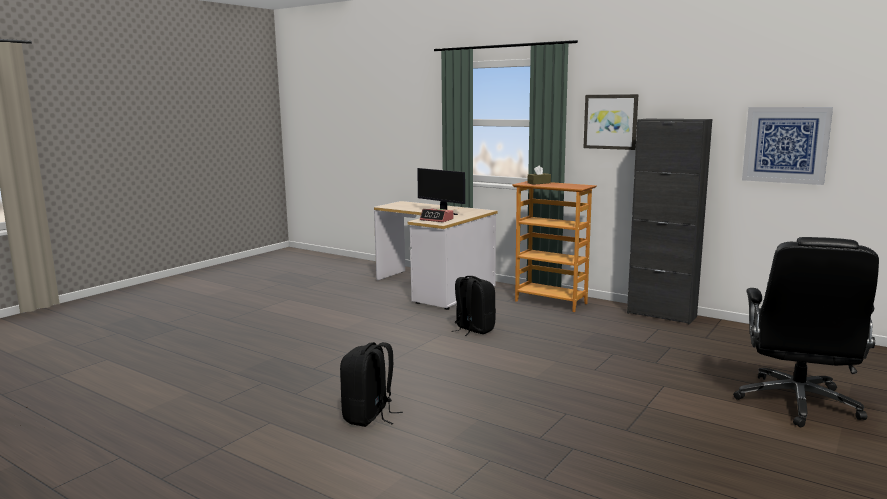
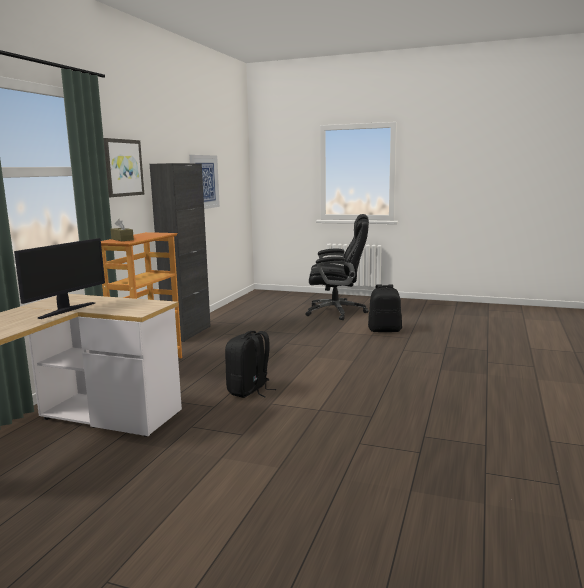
camera: 105 degrees left, 0 degrees up
black backpack [340,342,403,427] -> black backpack moved to [368,284,402,332]
alarm clock [420,209,454,222] -> none

